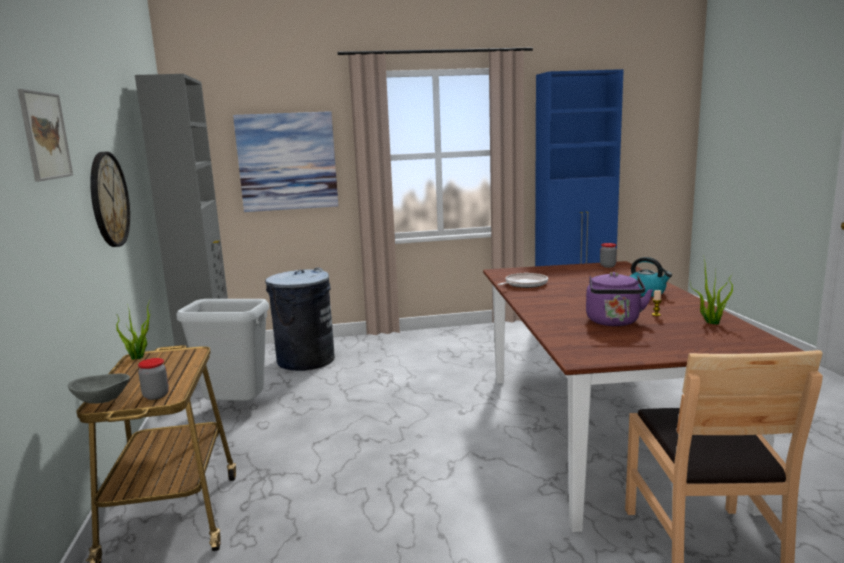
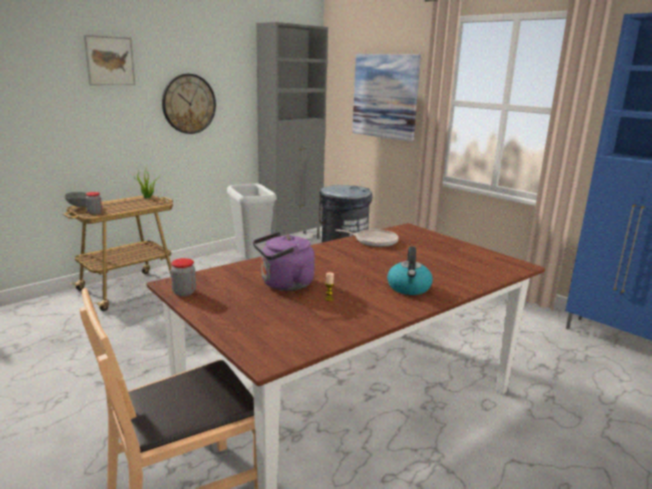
camera: 55 degrees right, 5 degrees up
jar [600,243,617,268] -> jar moved to [171,258,196,296]
potted plant [690,259,733,325] -> none

